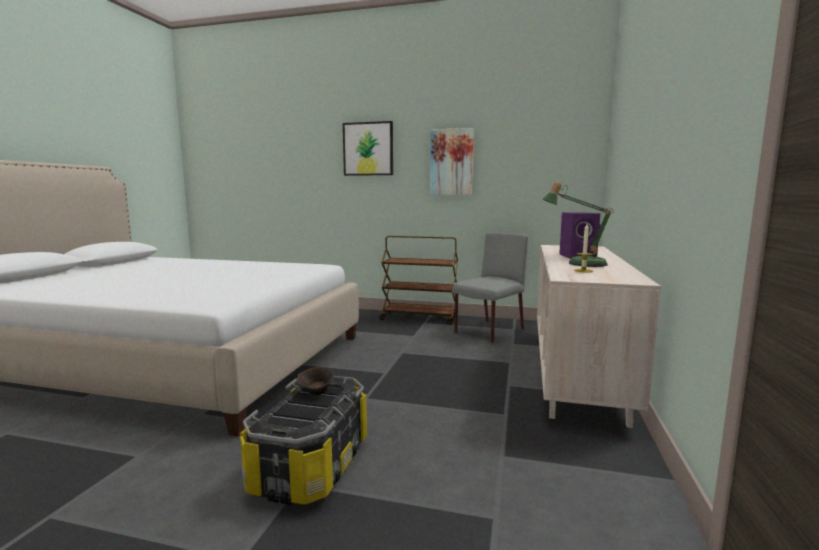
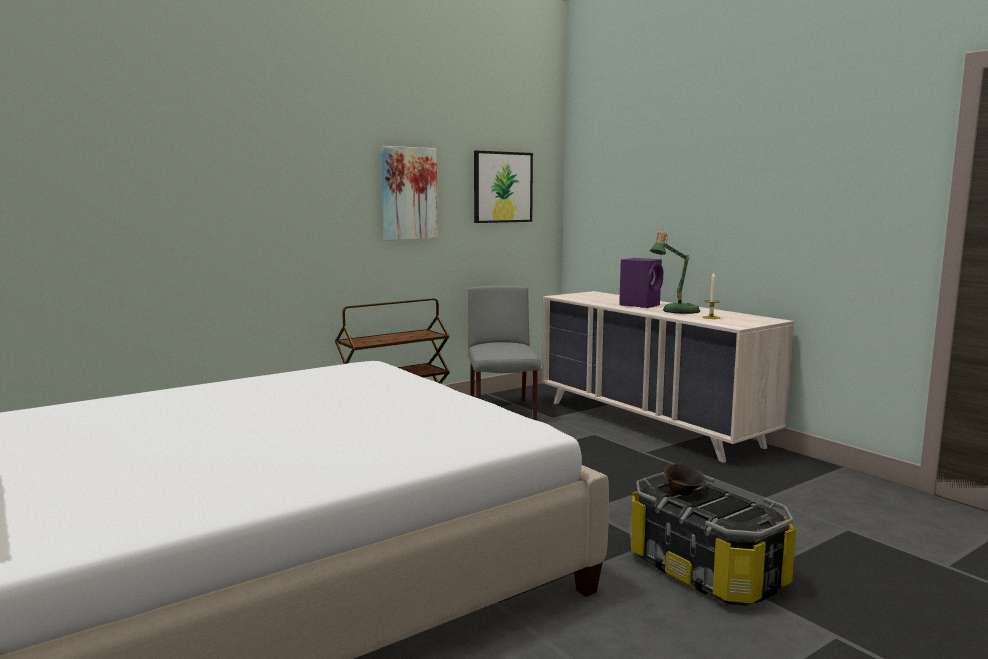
camera: 50 degrees left, 0 degrees up
picture [343,121,393,176] -> picture moved to [474,150,533,223]

